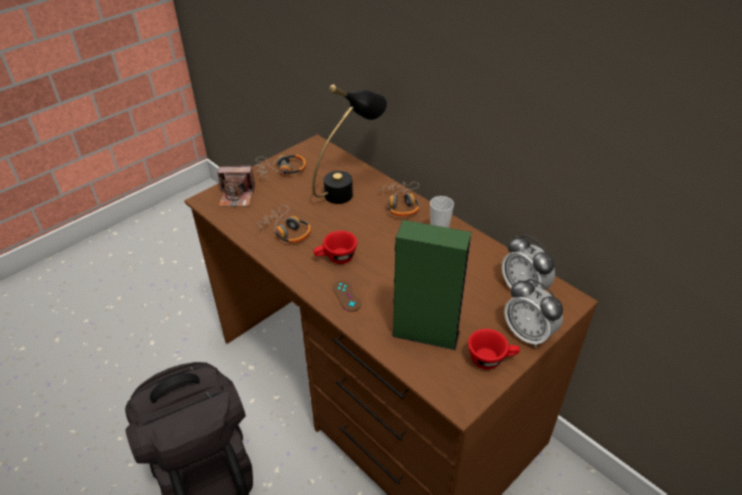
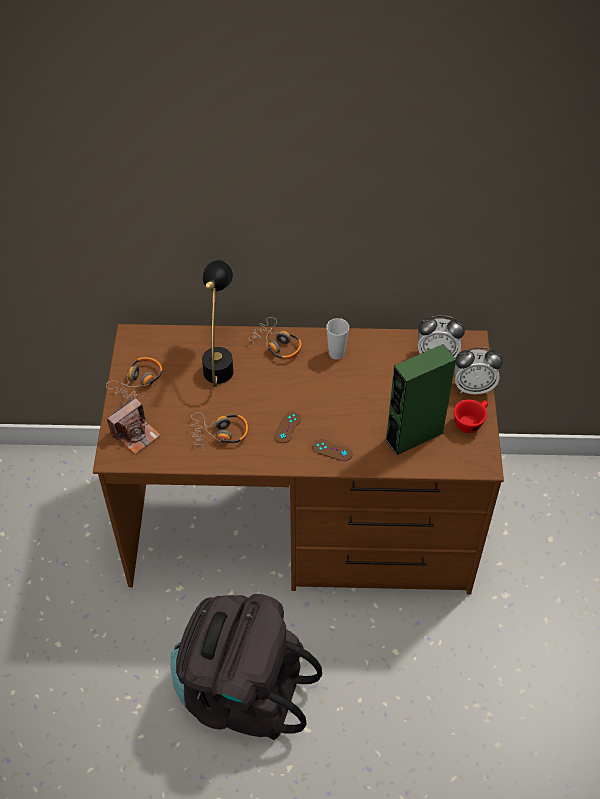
camera: 45 degrees left, 10 degrees up
red cup [314,231,357,264] -> brown game controller [274,412,301,443]

